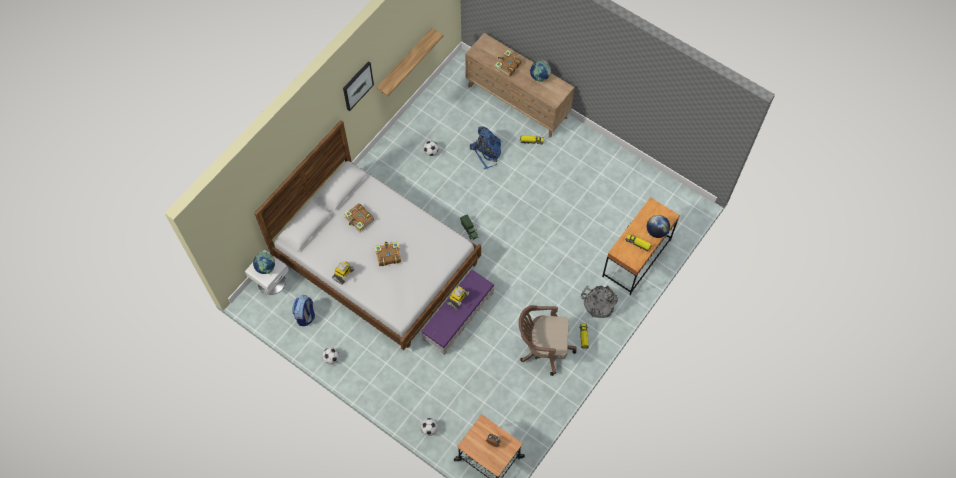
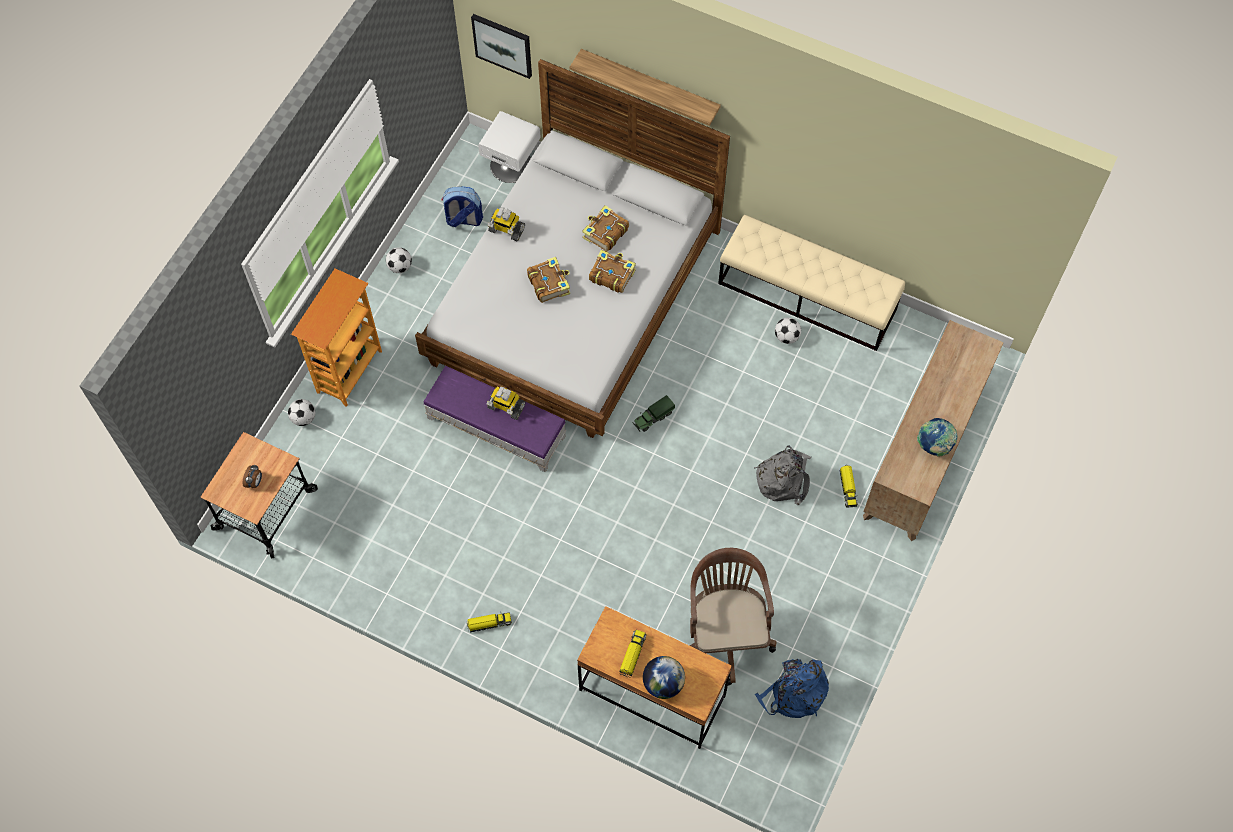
camera: 80 degrees right, 0 degrees up
globe [253,251,275,274] -> none
picture [343,61,374,111] -> picture moved to [471,14,532,79]
shelf [377,28,443,96] -> shelf moved to [570,49,721,126]
blue backpack [470,126,502,169] -> blue backpack moved to [755,659,829,718]
book [495,50,522,77] -> book moved to [589,250,636,293]
brown office chair [519,305,577,376] -> brown office chair moved to [689,548,777,685]
grey backpack [581,285,618,318] -> grey backpack moved to [754,445,811,505]
none -> bookcase [291,269,382,407]
none -> beige bench [718,215,905,351]

